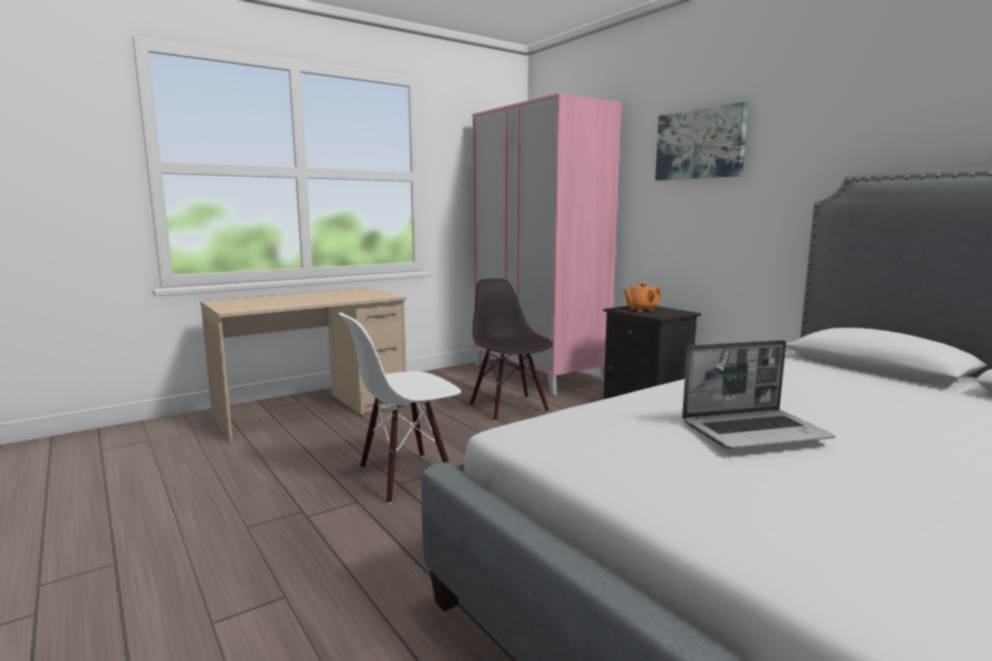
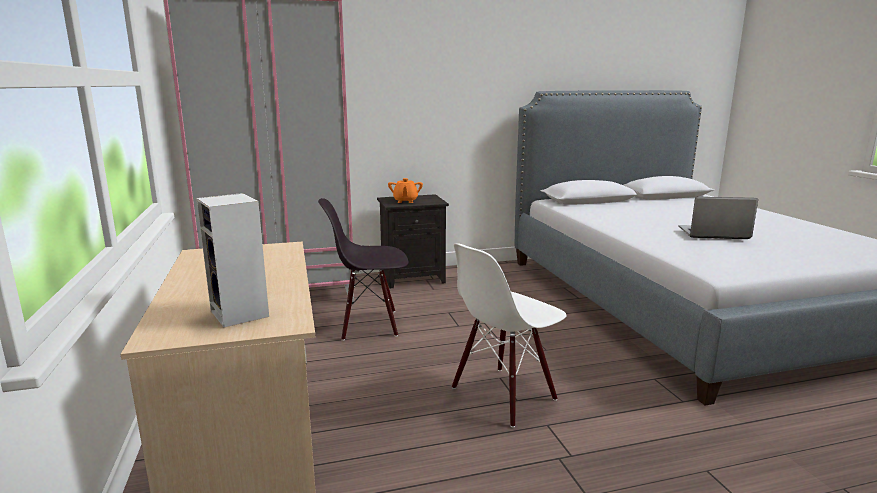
camera: 70 degrees left, 5 degrees up
white chair [338,313,461,504] -> white chair turned 60 degrees clockwise [452,243,567,428]
picture [655,102,748,181] -> none
laptop [682,340,835,449] -> laptop turned 90 degrees counterclockwise [678,197,758,239]
none -> speaker [196,193,269,327]

